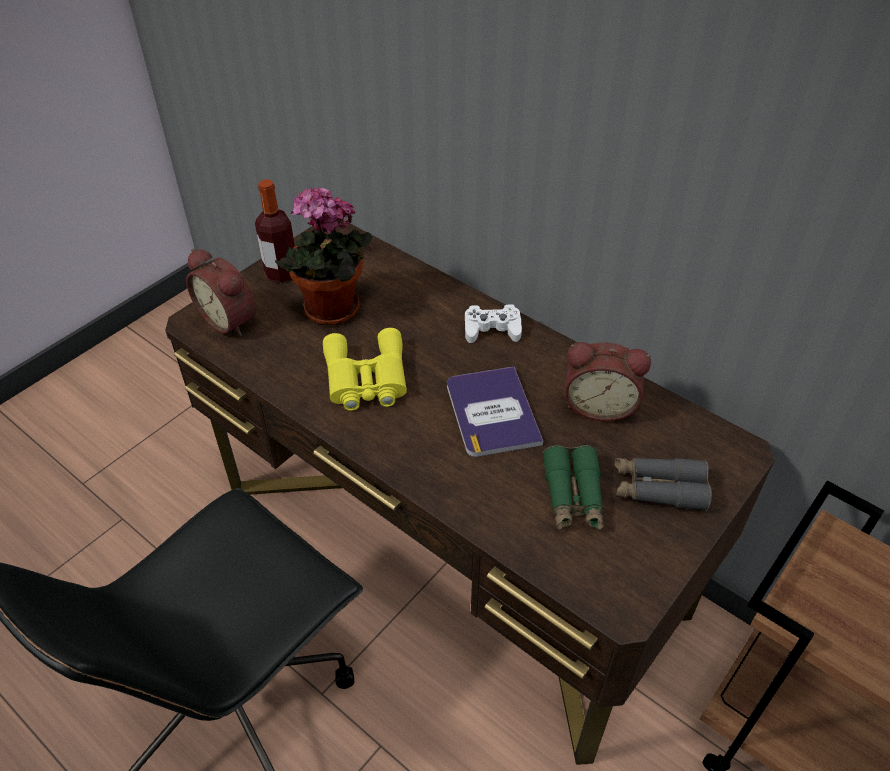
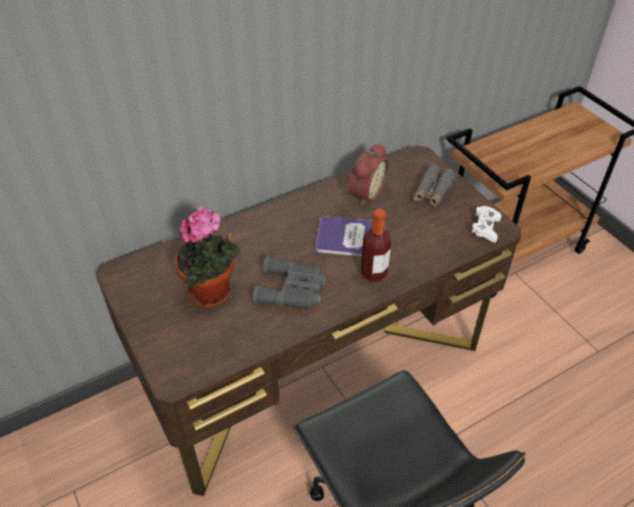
camera: 70 degrees left, 0 degrees up
alarm clock [186,249,256,336] -> none
bottle [255,179,295,283] -> bottle moved to [361,209,391,282]
yellow binoculars [323,328,407,411] -> grey binoculars [253,256,326,310]
white game controller [465,304,522,343] -> white game controller moved to [470,206,502,242]
green binoculars [543,445,604,530] -> none

